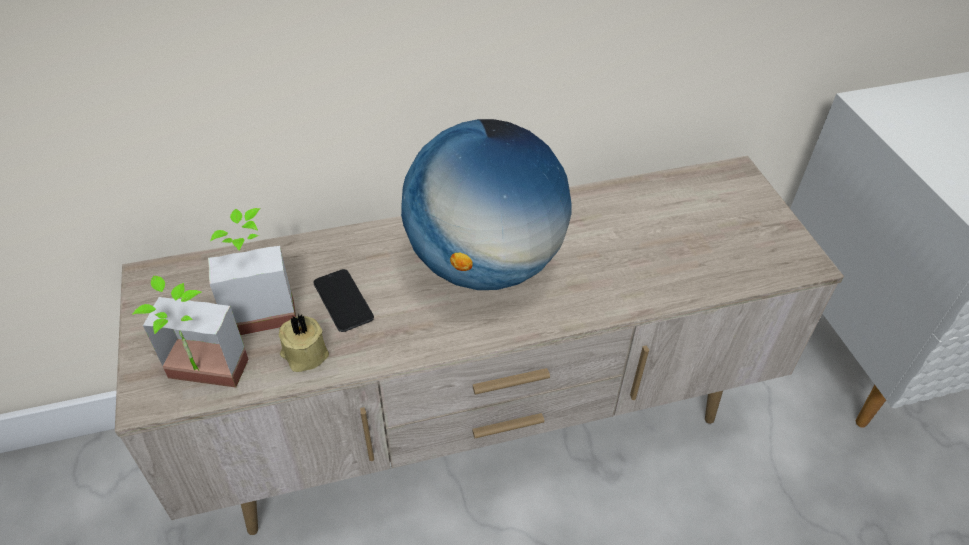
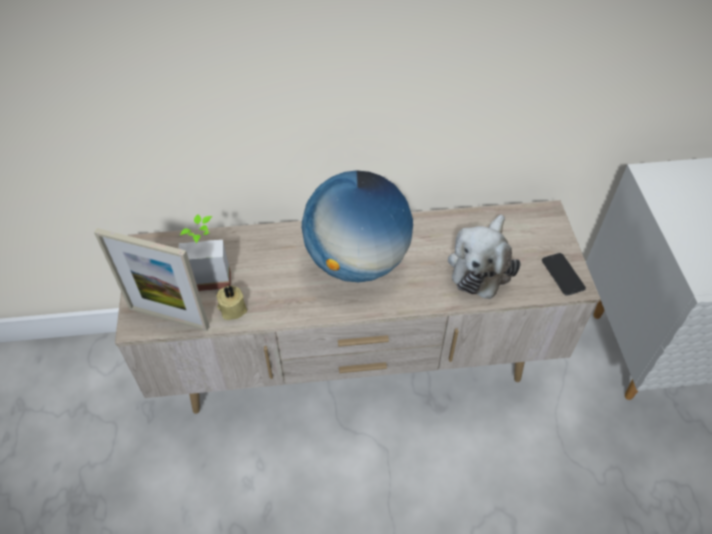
camera: 10 degrees right, 5 degrees up
potted plant [132,276,249,388] -> picture frame [94,228,210,331]
phone [314,269,374,332] -> phone moved to [542,253,586,296]
none -> plush toy [448,215,521,299]

